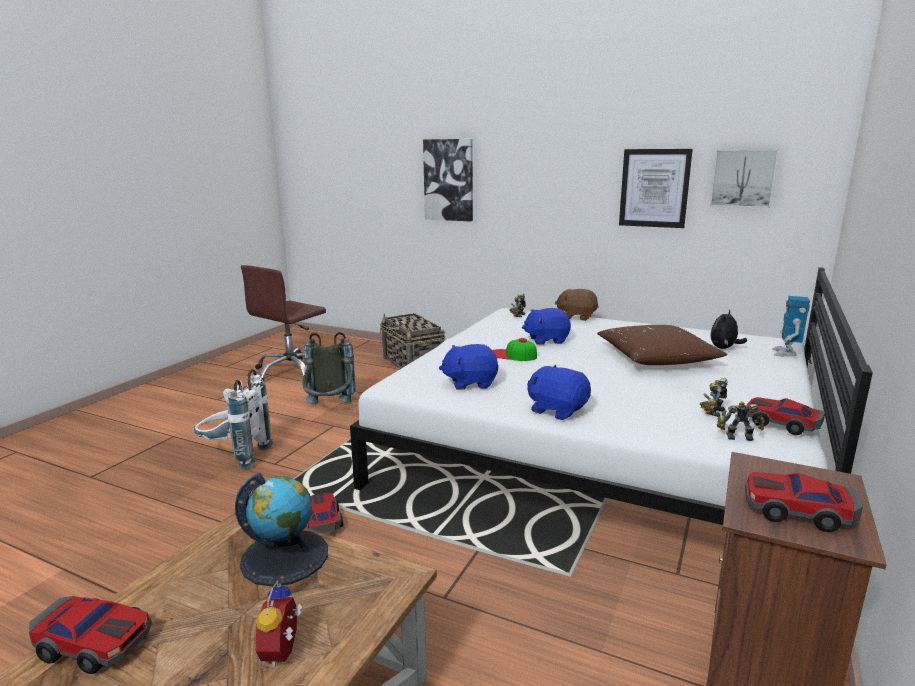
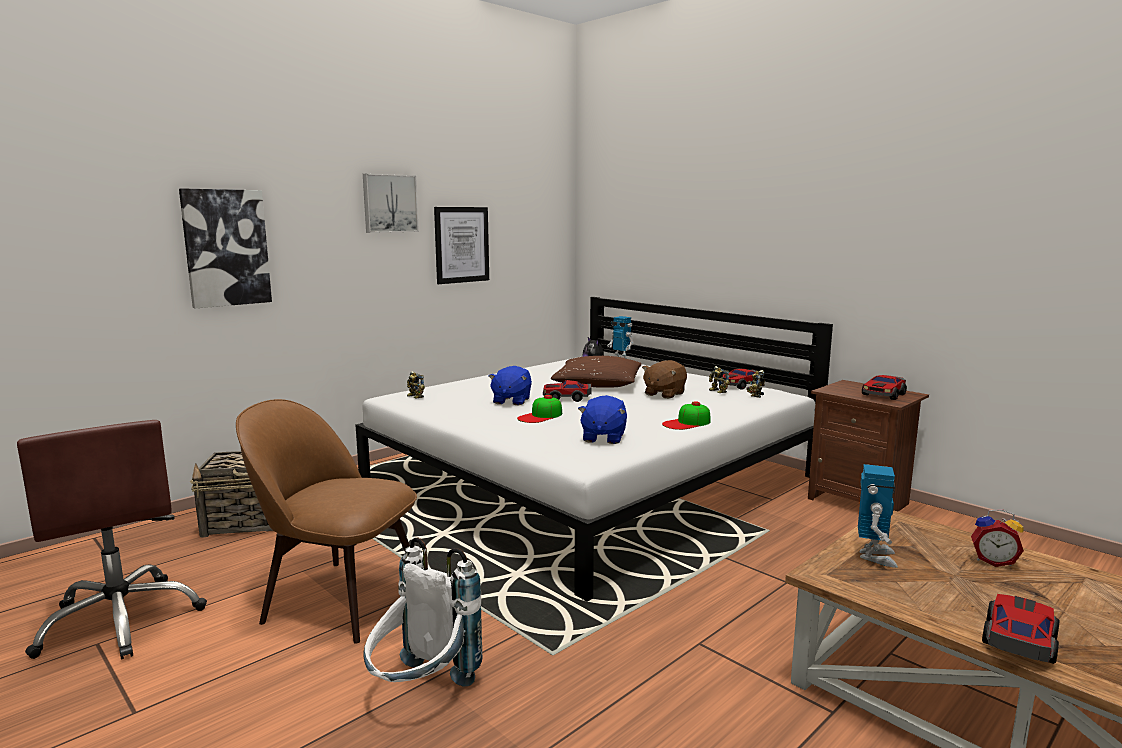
camera: 70 degrees left, 5 degrees down
globe [235,473,328,587] -> toy robot [858,464,898,568]
grey backpack [302,332,356,404] -> brown chair [236,399,417,644]
toy car [306,493,343,533] -> toy car moved to [543,380,591,402]
blue plush toy [527,365,591,420] -> cap [662,401,711,430]
brown plush toy [555,289,599,321] -> brown plush toy moved to [642,360,687,399]
picture [710,149,779,208] -> picture moved to [363,173,419,233]

